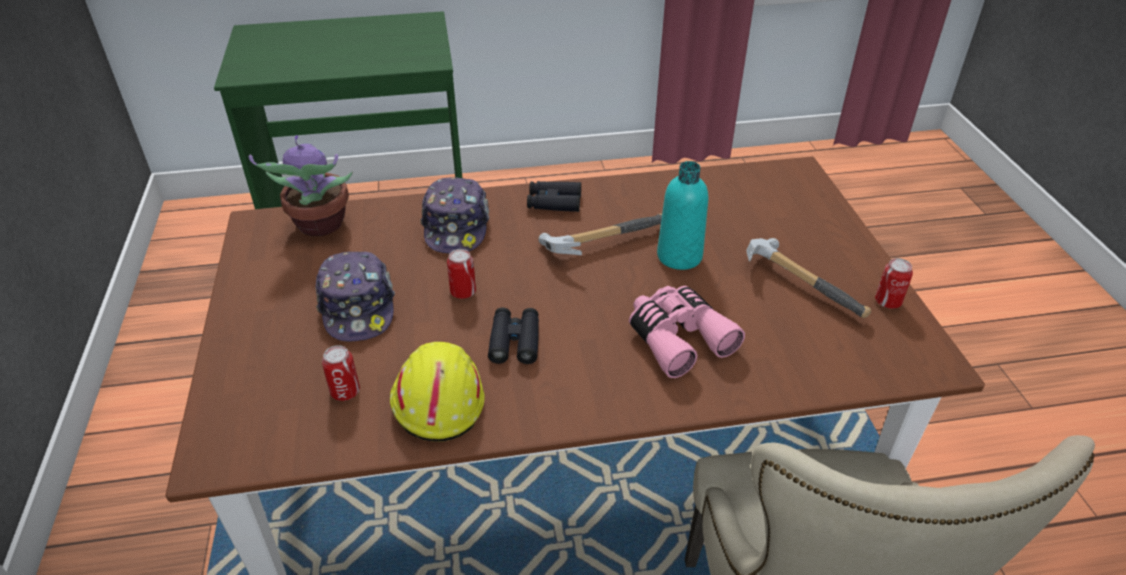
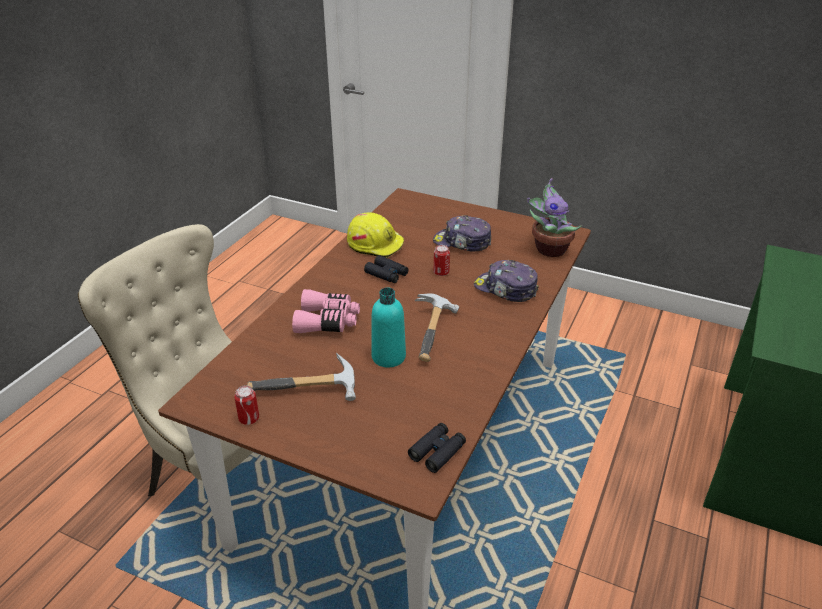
camera: 125 degrees right, 5 degrees down
can [322,345,360,401] -> none
black binoculars [527,181,581,212] -> black binoculars moved to [408,423,466,473]

